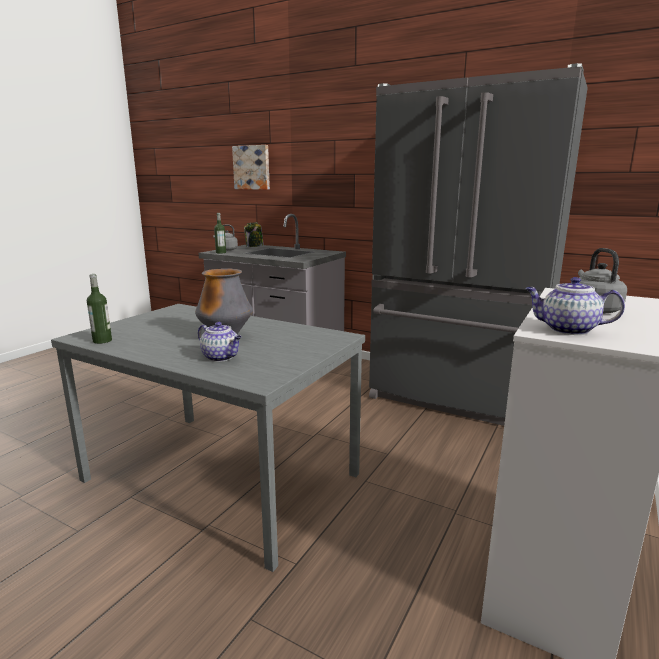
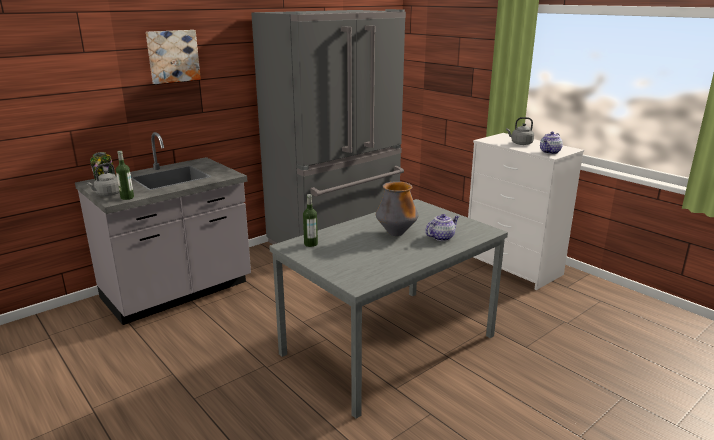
camera: 70 degrees left, 5 degrees up
bottle [87,274,112,344] -> bottle moved to [303,194,318,247]
picture [232,145,270,190] -> picture moved to [146,30,201,84]

